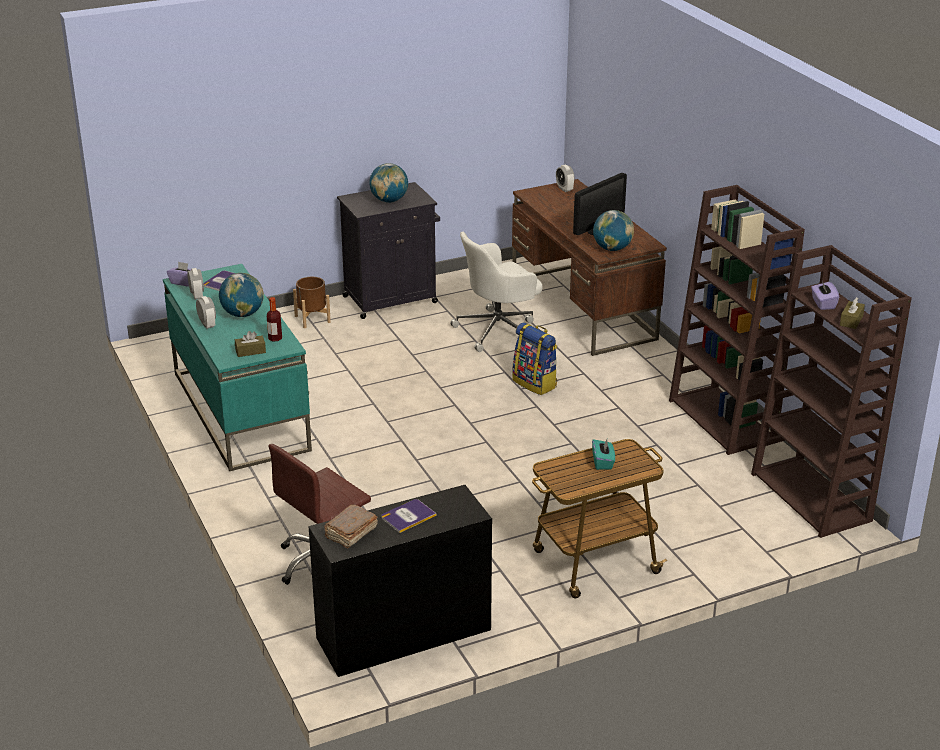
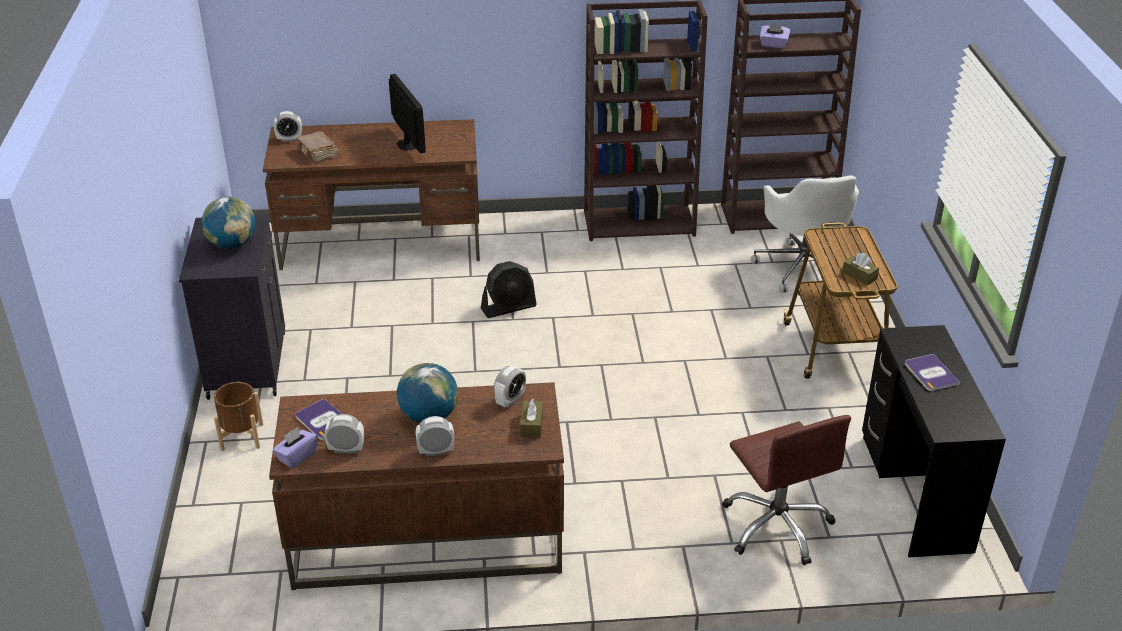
camera: 70 degrees left, 5 degrees up
turquoise desk [163,264,312,471] -> brown desk [269,382,564,590]
bottle [267,297,282,341] -> alarm clock [494,365,526,408]
brown book [324,504,378,549] -> brown book moved to [296,131,337,163]
white office chair [450,232,543,352] -> white office chair moved to [751,175,859,293]
backpack [512,322,557,395] -> black fan [481,261,537,318]
turquoise tissue box [592,439,615,470] -> none
globe [593,210,634,251] -> none
brown tissue box [840,297,865,329] -> brown tissue box moved to [842,253,879,285]

